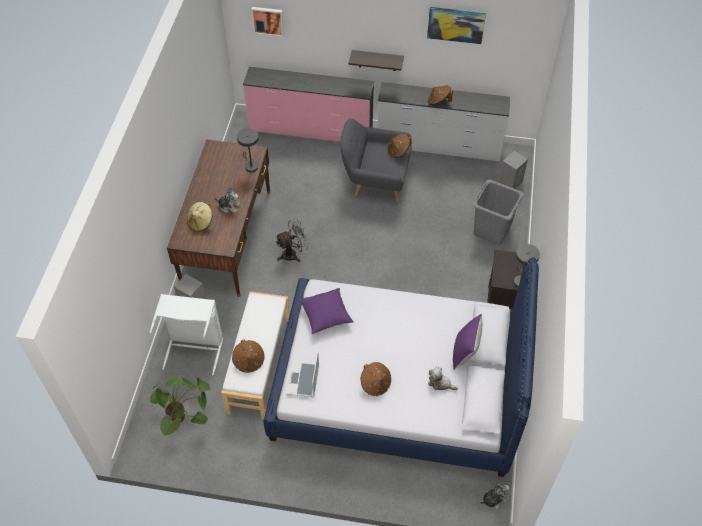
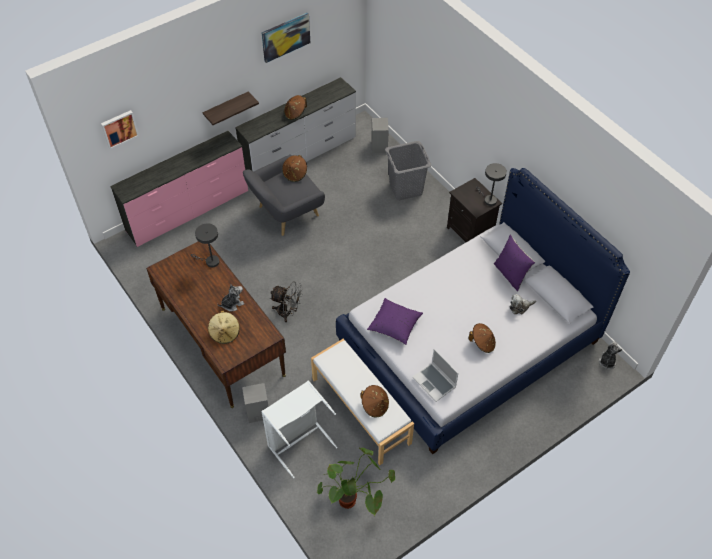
camera: 45 degrees left, 0 degrees up
grey fan [276,218,309,262] -> grey fan turned 90 degrees clockwise [270,281,303,322]

